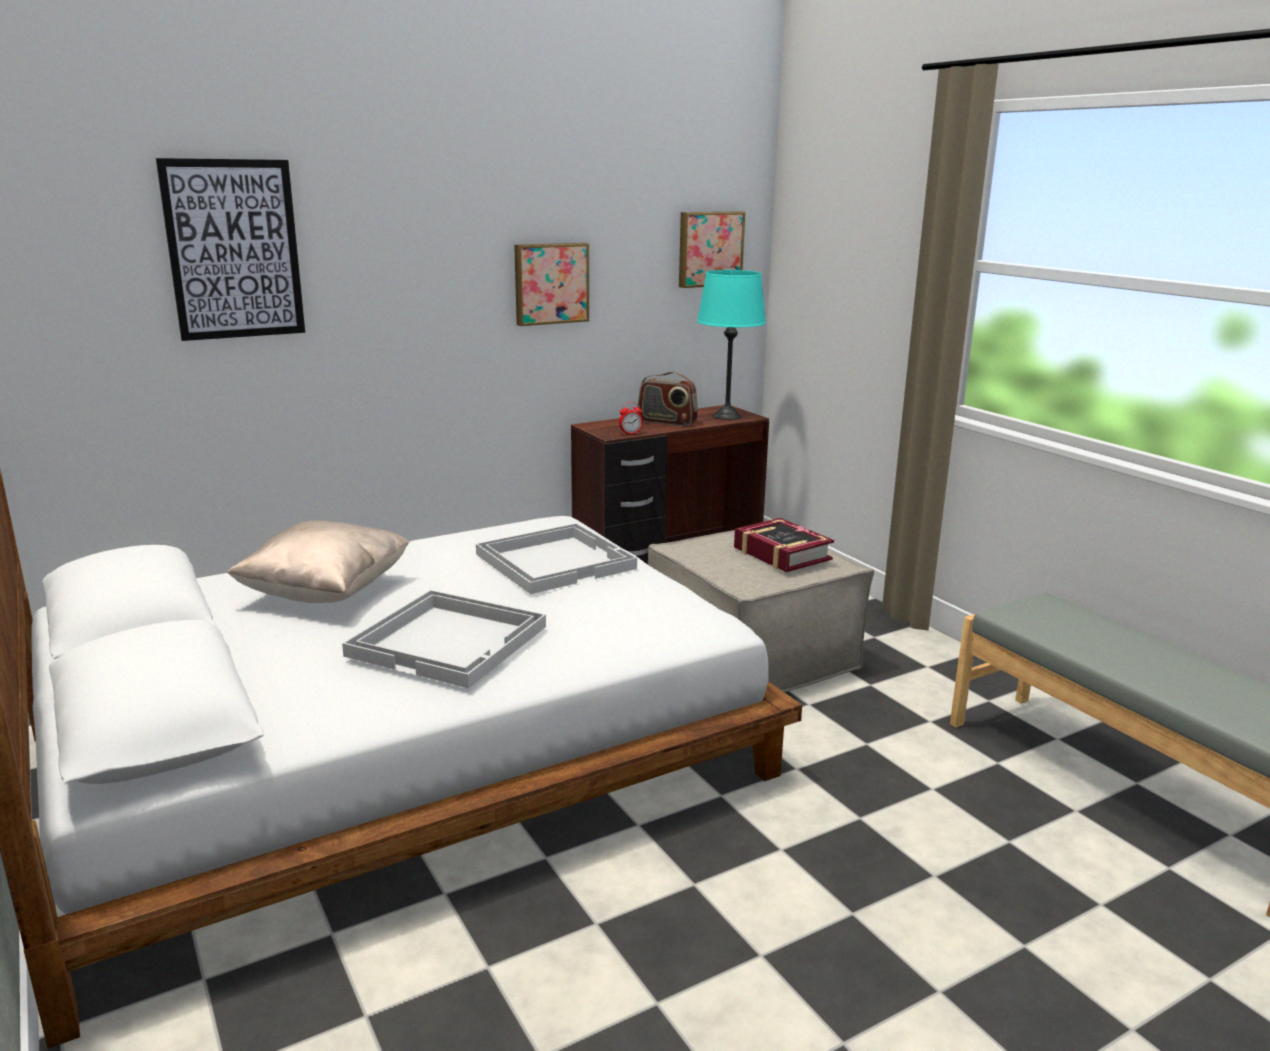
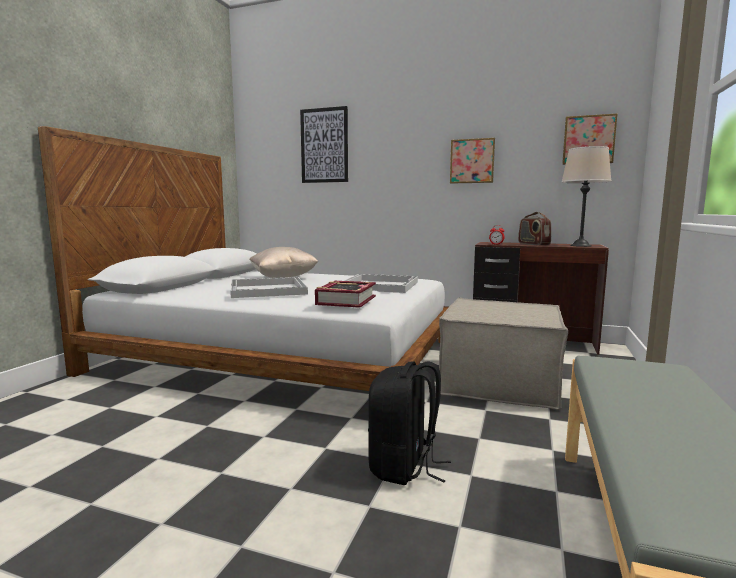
camera: 50 degrees right, 10 degrees down
turquoise table lamp [697,270,766,420] -> beige table lamp [561,146,612,247]
book [734,518,834,572] -> book moved to [315,281,376,308]
none -> black backpack [368,361,451,485]

